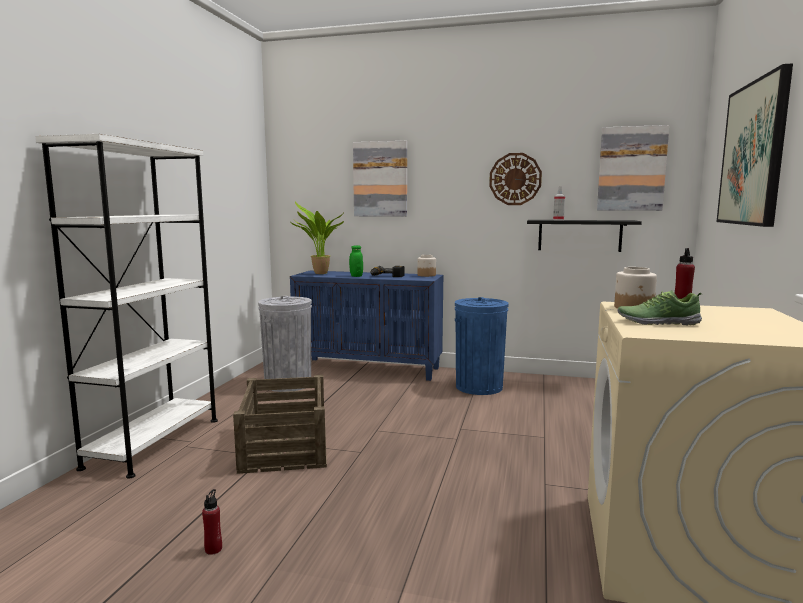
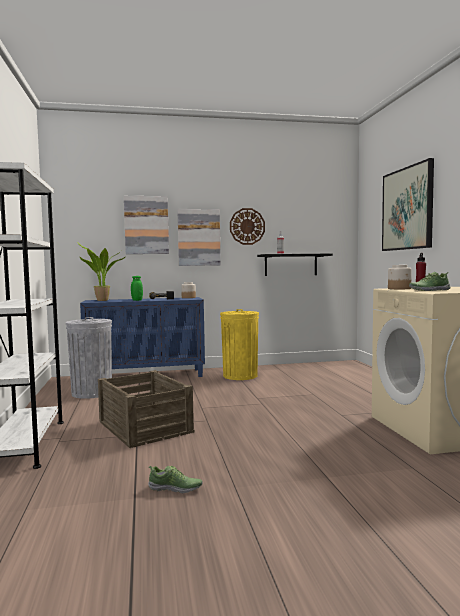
camera: 25 degrees left, 5 degrees down
red bottle [202,489,222,555] -> shoe [148,465,203,493]
blue trash can [455,297,509,395] -> yellow trash can [220,309,259,380]
picture [597,125,670,211] -> picture moved to [177,209,221,266]

